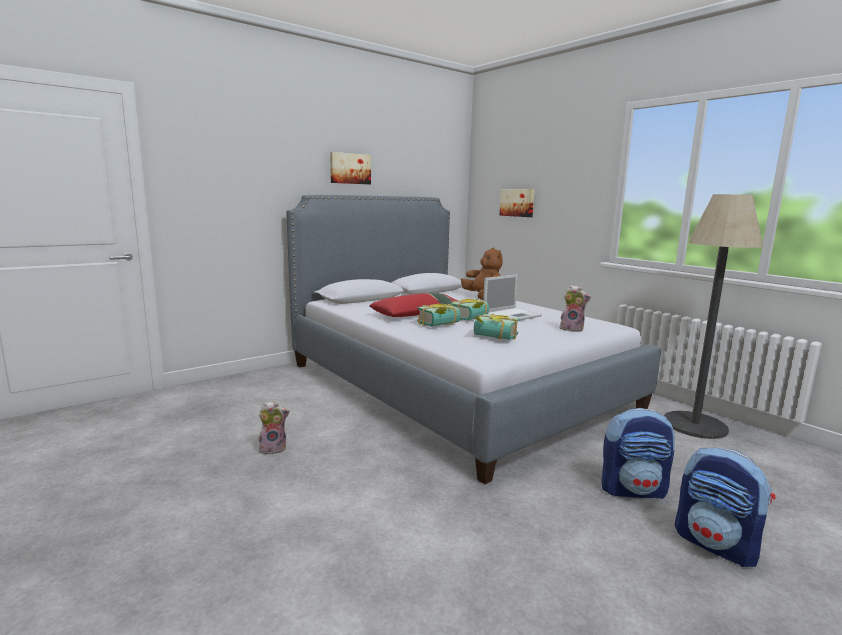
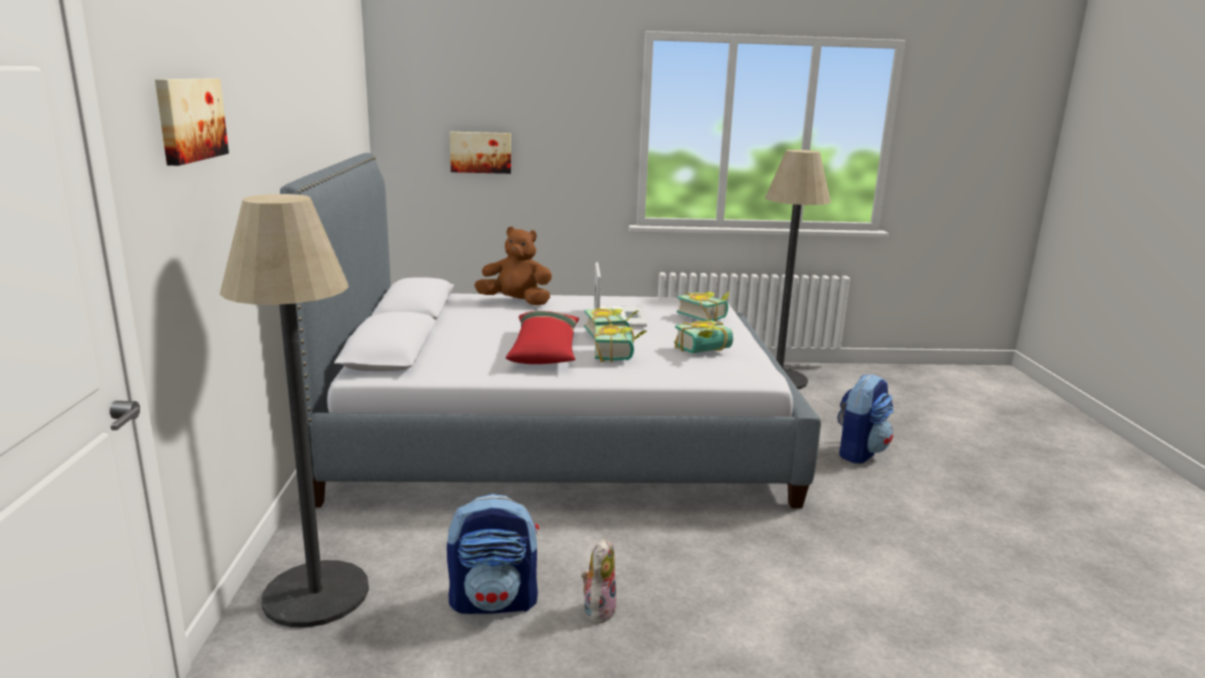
camera: 55 degrees left, 5 degrees up
picture [330,152,371,184] -> picture moved to [155,79,229,166]
plush toy [560,285,591,332] -> book [677,291,729,322]
backpack [675,447,775,567] -> backpack moved to [447,494,539,614]
none -> floor lamp [220,194,369,627]

